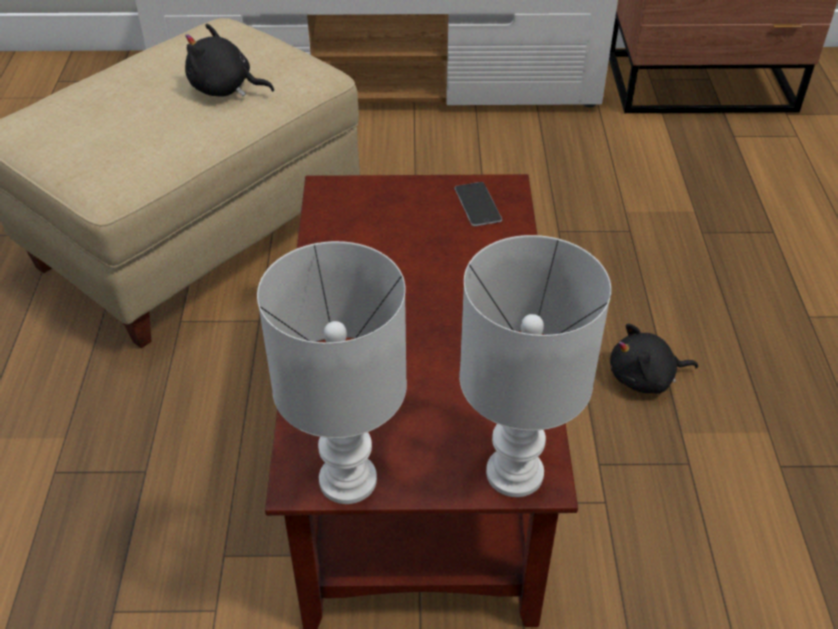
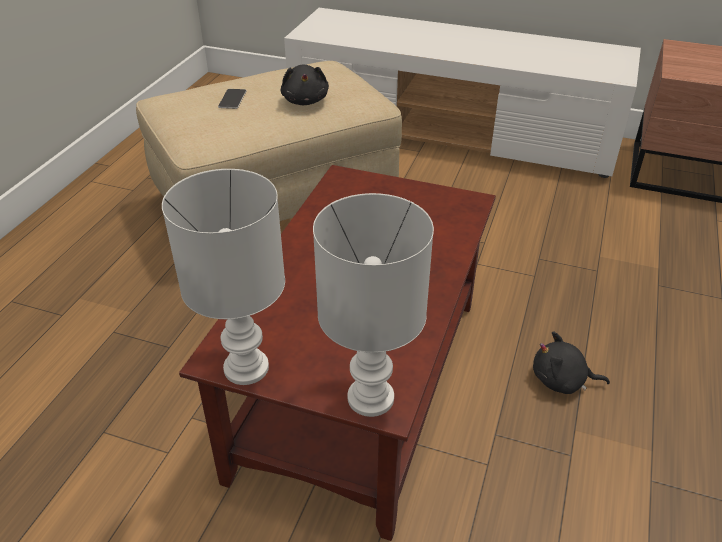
camera: 20 degrees right, 5 degrees down
black plush toy [185,24,274,97] -> black plush toy turned 135 degrees counterclockwise [281,65,329,105]
phone [455,182,502,226] -> phone moved to [218,89,246,109]

